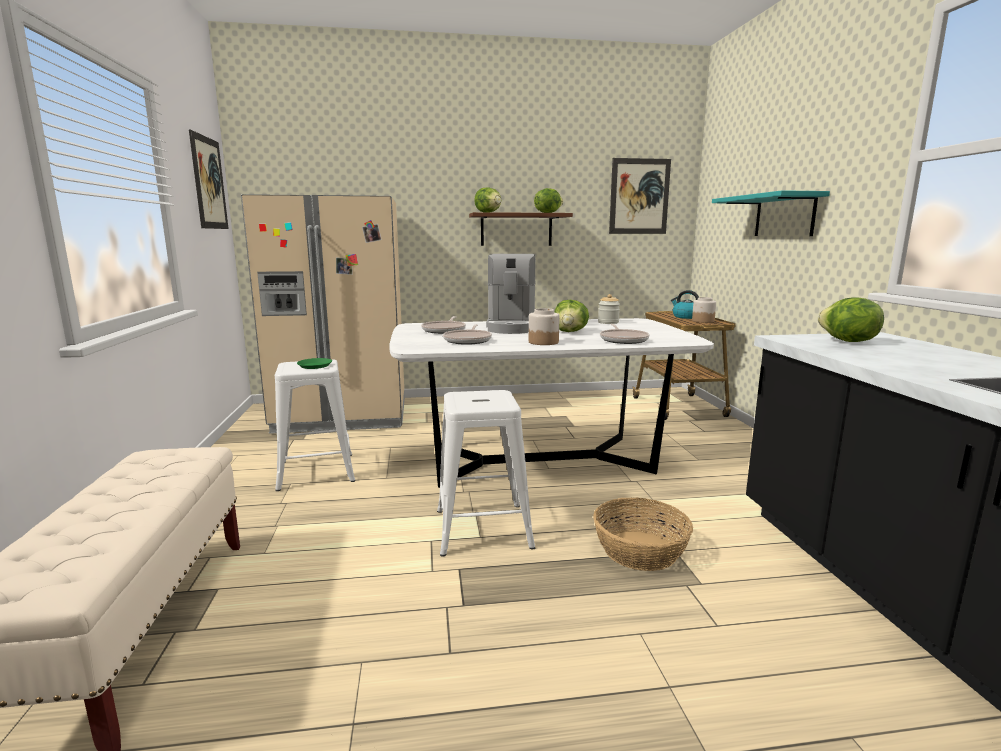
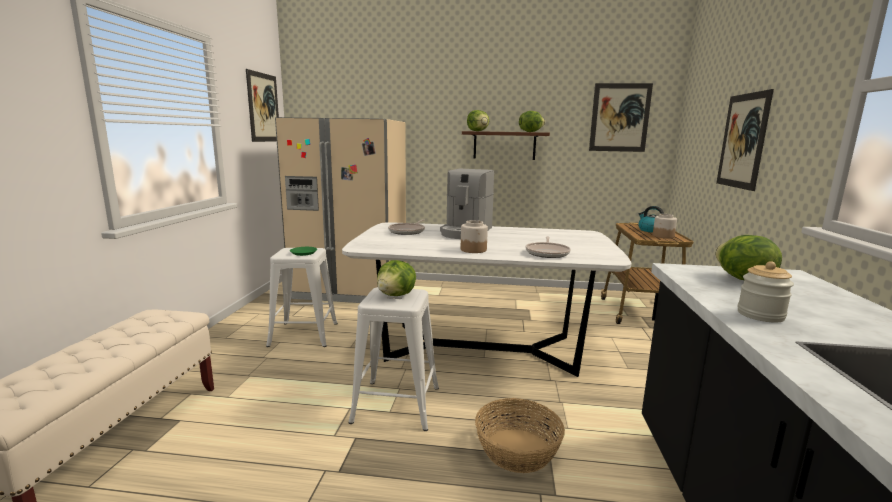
camera: 15 degrees right, 0 degrees up
frying pan [443,324,492,345] -> none
lettuce [555,300,589,332] -> lettuce moved to [377,260,416,296]
jar [598,294,620,324] -> jar moved to [737,261,794,323]
turquoise shelf [712,190,830,236] -> picture [716,89,774,191]

